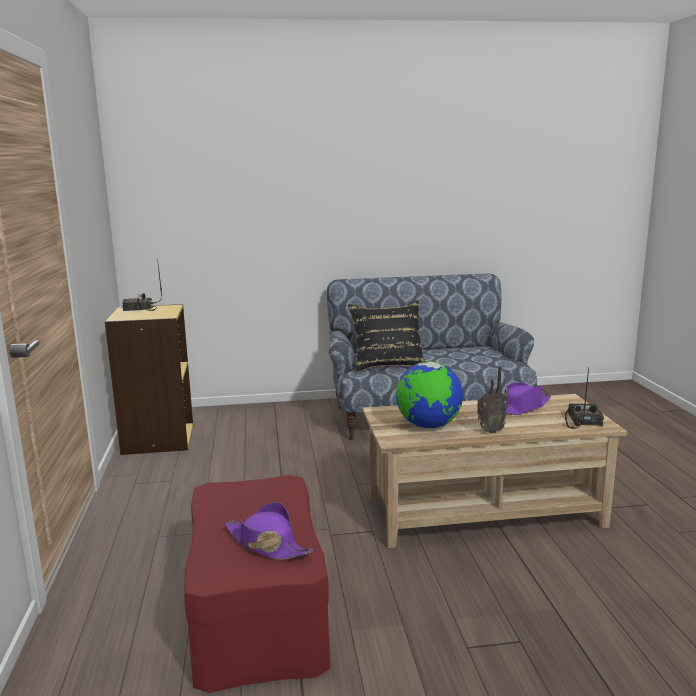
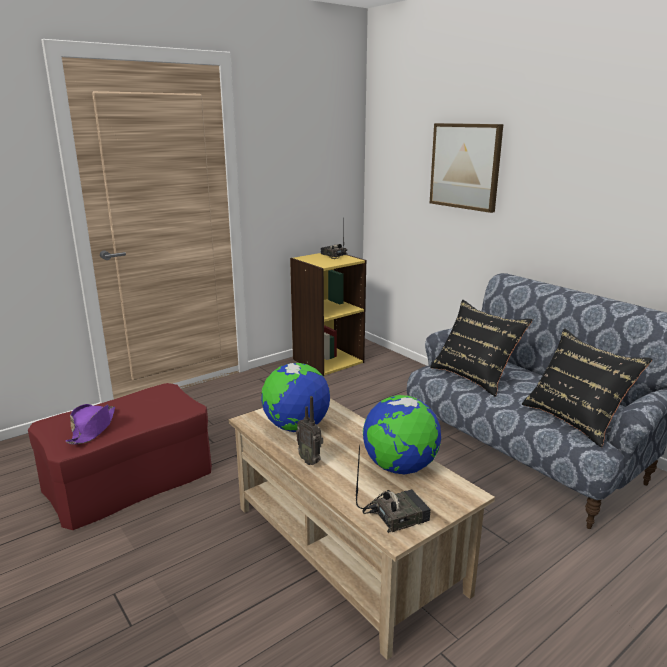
camera: 60 degrees right, 5 degrees up
purple hat [504,382,551,415] -> globe [363,395,441,474]
none -> picture [430,123,503,213]
none -> black pillow [522,328,653,447]

